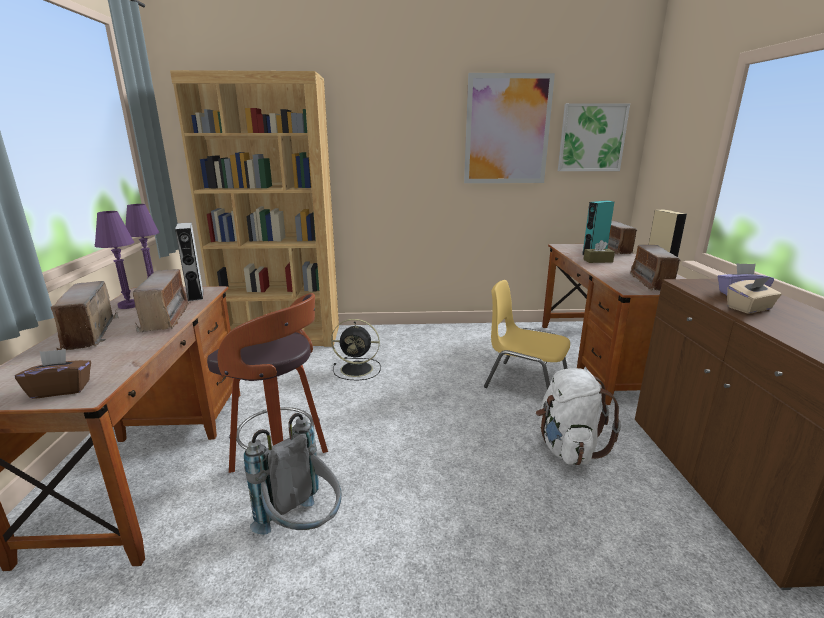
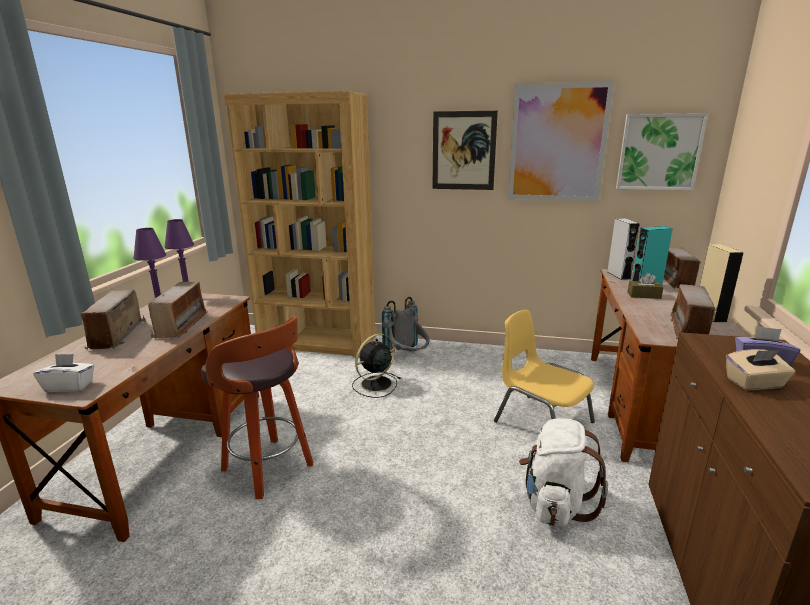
camera: 15 degrees right, 0 degrees up
brown tissue box [15,349,91,399] -> white tissue box [33,354,95,392]
grey speaker [175,222,203,301] -> grey speaker moved to [607,218,640,280]
grey backpack [244,413,342,535] -> grey backpack moved to [382,297,429,353]
black fan [331,319,381,381] -> black fan turned 120 degrees clockwise [352,333,401,398]
none -> picture [432,111,498,190]

